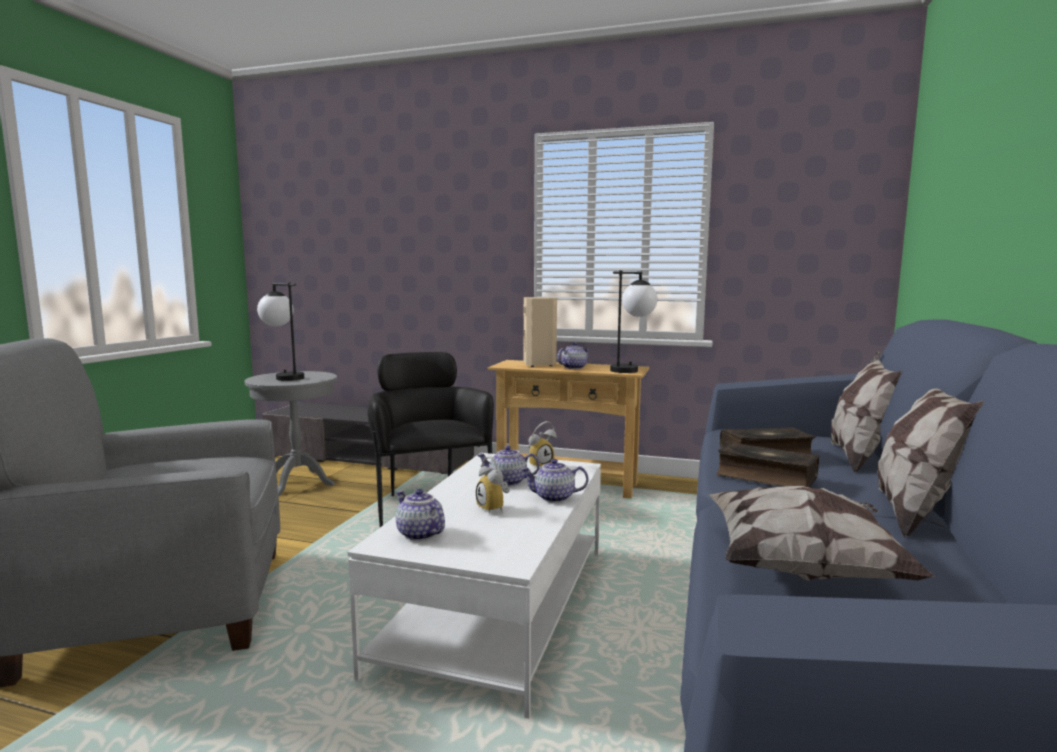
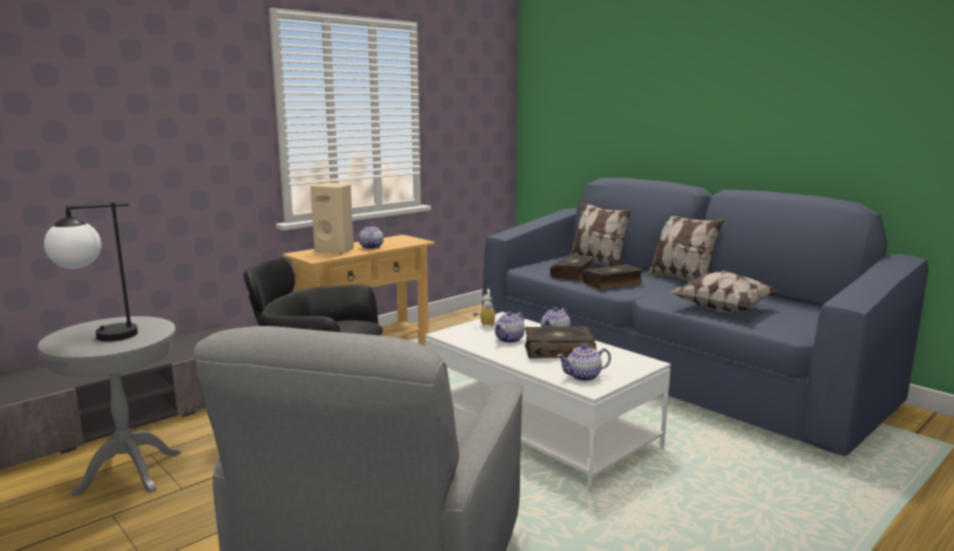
camera: 60 degrees left, 5 degrees up
alarm clock [476,456,510,514] -> book [525,326,596,358]
table lamp [610,271,658,373] -> none

